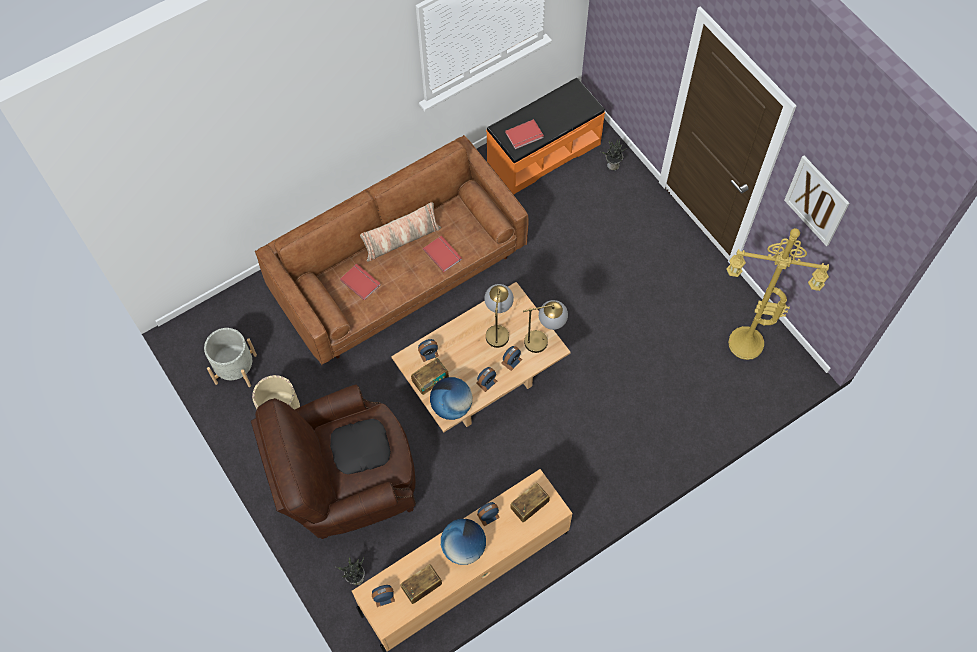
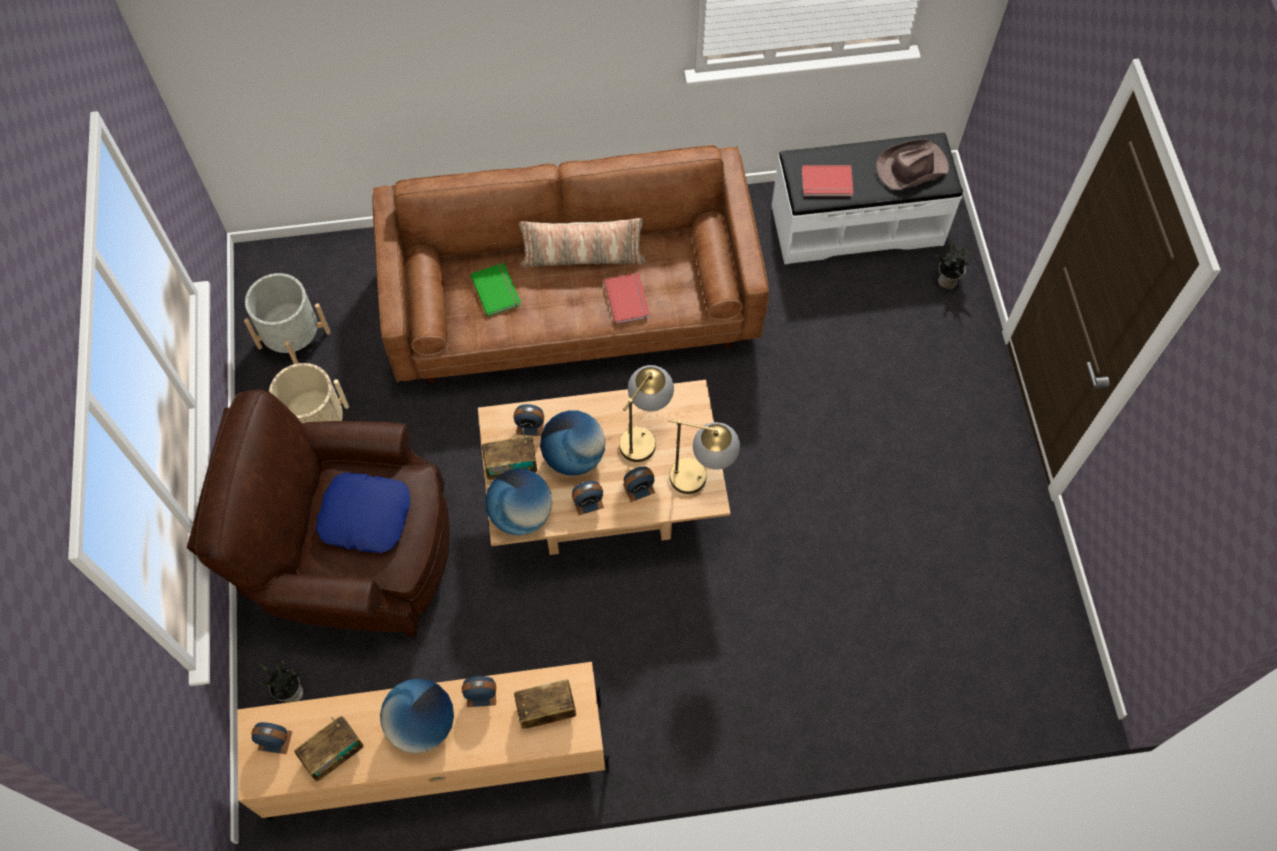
camera: 25 degrees right, 0 degrees up
black pillow [330,419,391,474] -> blue pillow [316,473,410,553]
red book [340,264,381,300] -> green book [470,263,521,316]
radio [401,564,442,604] -> radio turned 150 degrees clockwise [294,716,364,781]
orange bench [486,78,605,195] -> white bench [771,133,963,264]
yellow floor lamp [726,228,829,360] -> none
picture [784,156,849,246] -> none
none -> globe [540,410,605,476]
none -> brown hat [876,139,949,190]

